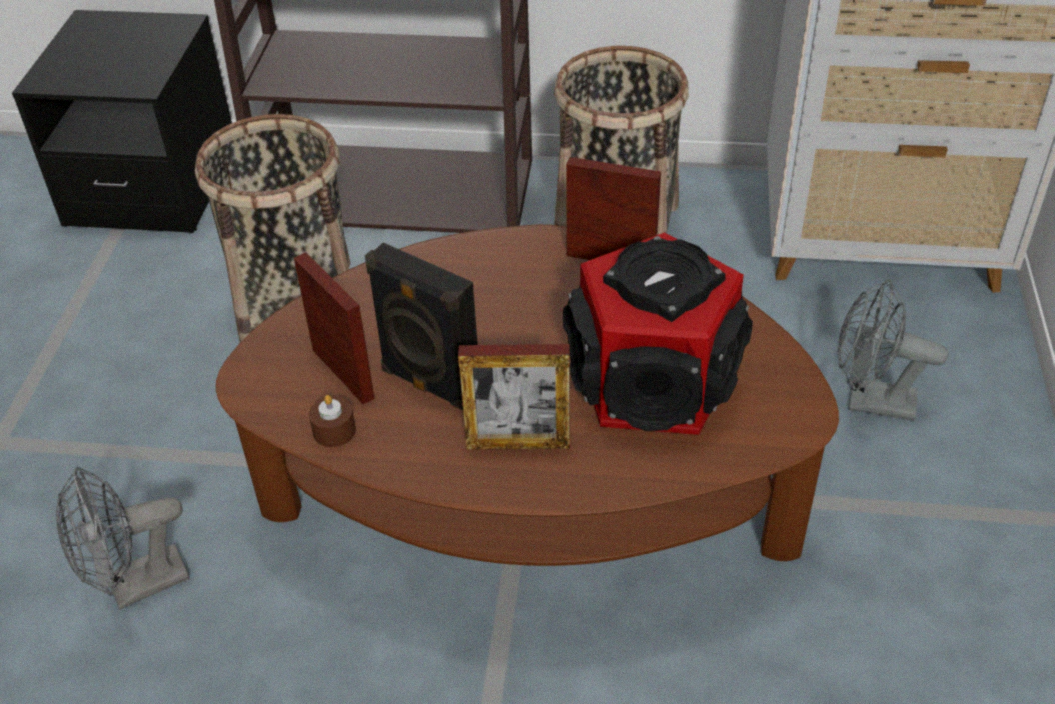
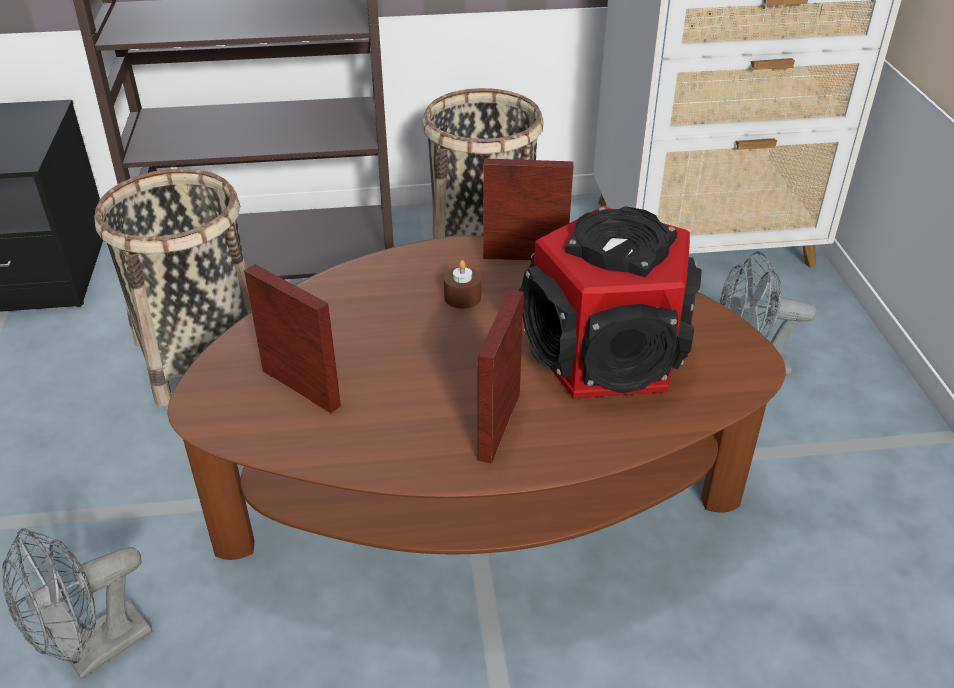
camera: 15 degrees left, 5 degrees down
brown candle [309,395,356,447] -> brown candle moved to [444,260,481,309]
black speaker [365,242,478,410] -> none
picture frame [458,344,570,450] -> picture frame turned 120 degrees clockwise [478,289,524,464]

